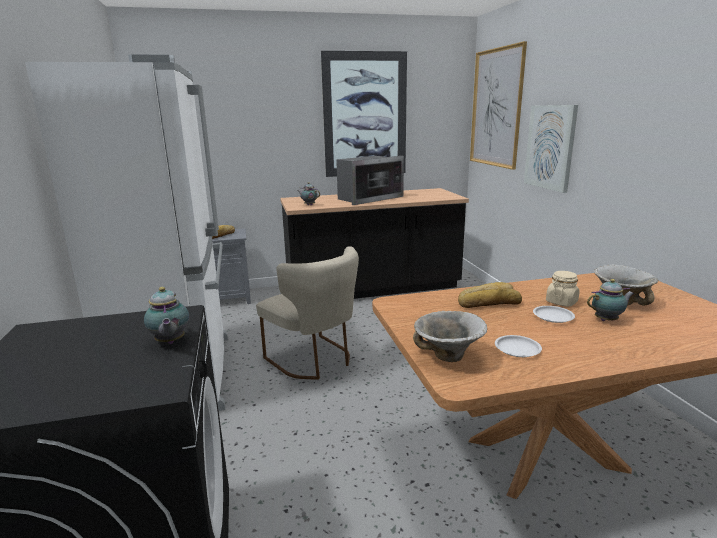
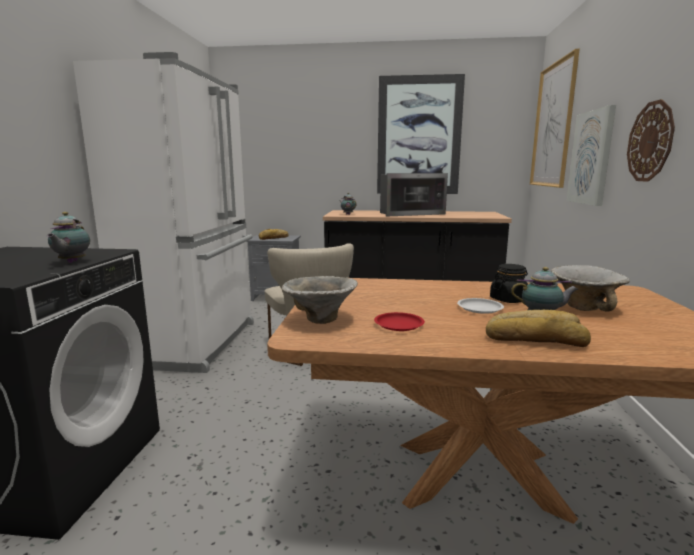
camera: 20 degrees right, 5 degrees down
bread [458,282,522,308] -> bread moved to [486,309,591,347]
white plate [495,335,542,357] -> red plate [374,312,425,331]
beige jar [546,271,579,307] -> black jar [490,264,528,303]
none -> wall clock [627,99,675,182]

